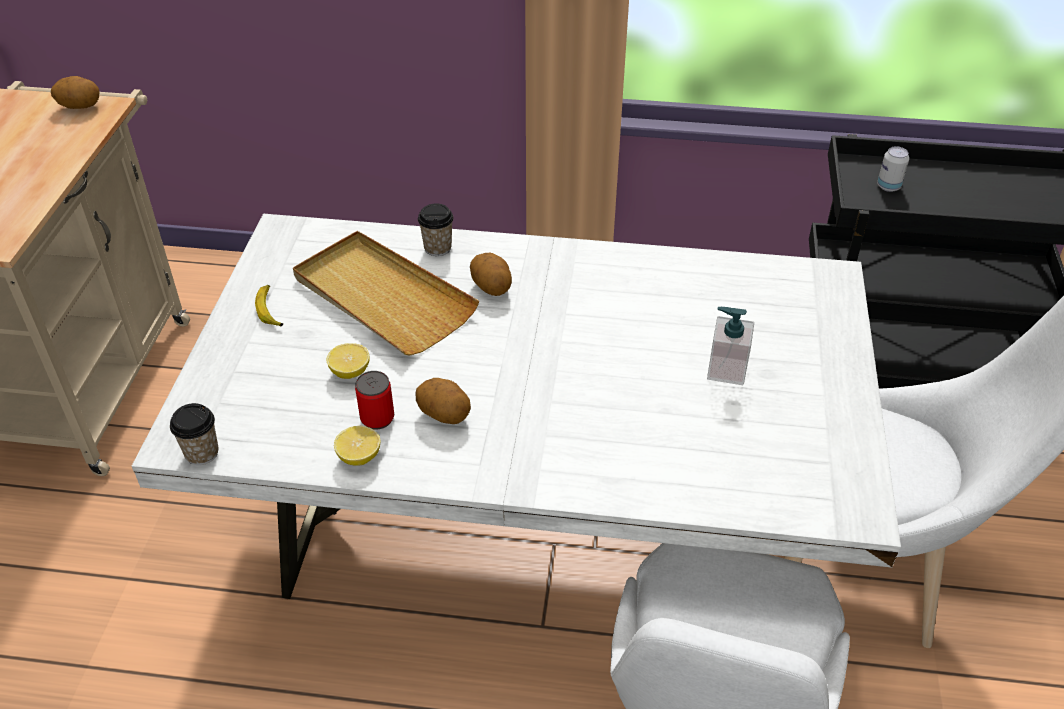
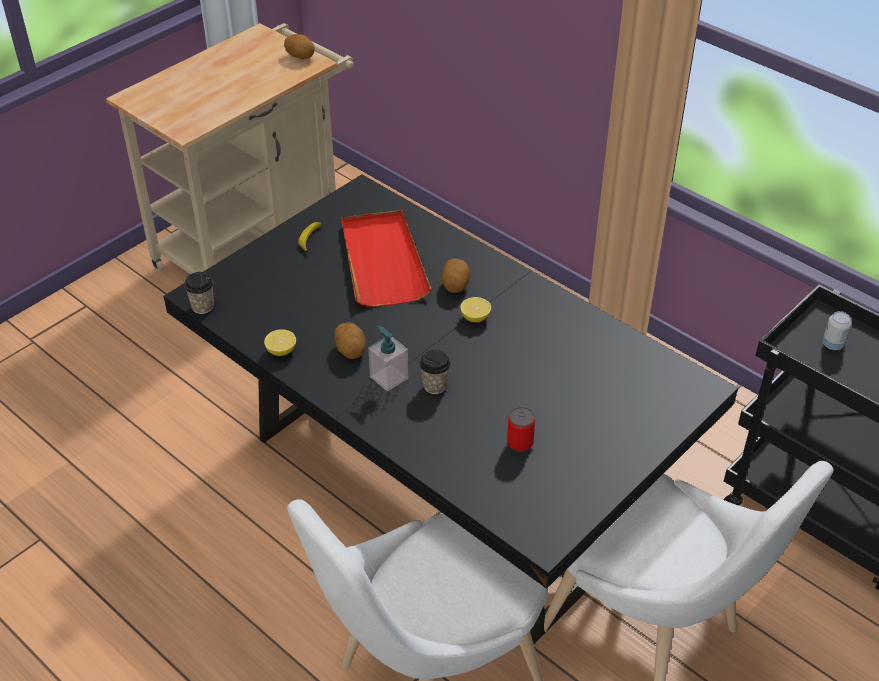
camera: 35 degrees right, 0 degrees up
white dining table [132,214,901,599] -> black dining table [163,174,738,644]
beige tray [293,231,479,356] -> red tray [342,210,432,307]
lemon [327,343,370,379] -> lemon moved to [460,297,491,322]
can [355,371,394,430] -> can moved to [507,407,535,452]
cup [418,204,454,256] -> cup moved to [420,350,451,394]
soap dispenser [707,307,754,385] -> soap dispenser moved to [368,326,408,391]

